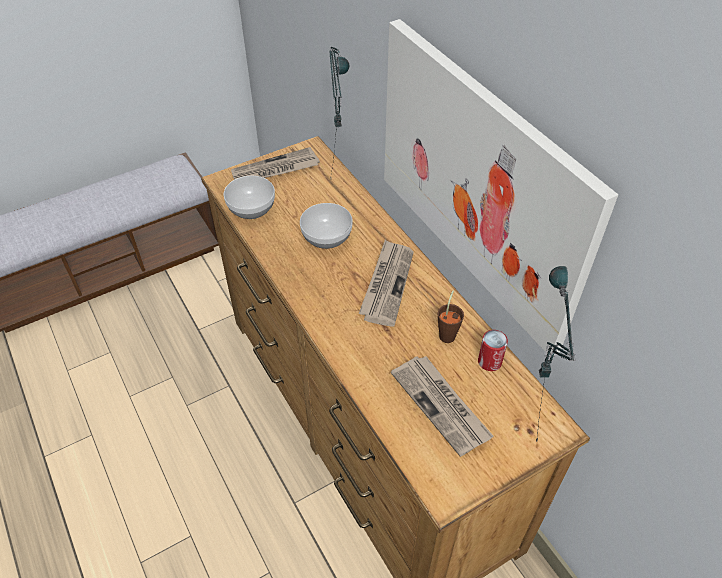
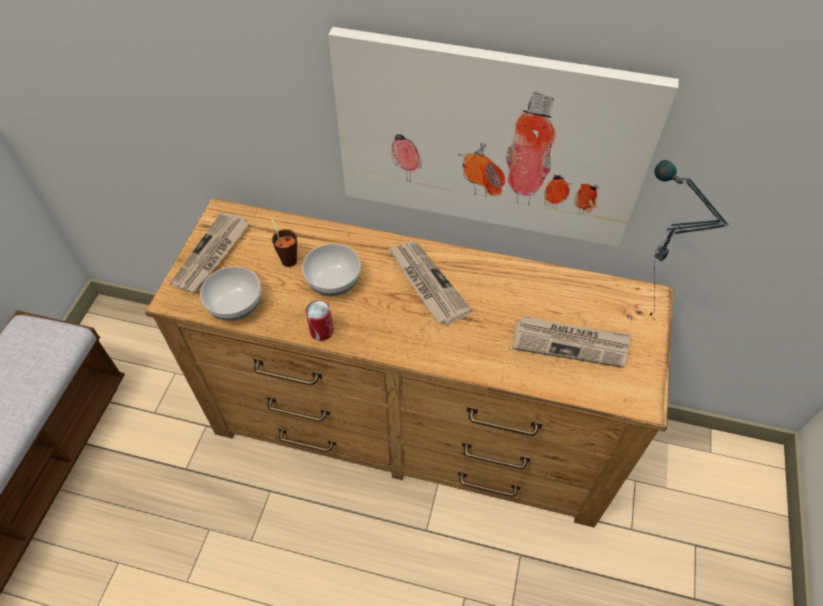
camera: 45 degrees left, 5 degrees up
table lamp [329,46,349,173] -> none
brown cup [438,290,464,343] -> brown cup moved to [271,219,297,267]
can [478,330,508,371] -> can moved to [306,300,334,341]

